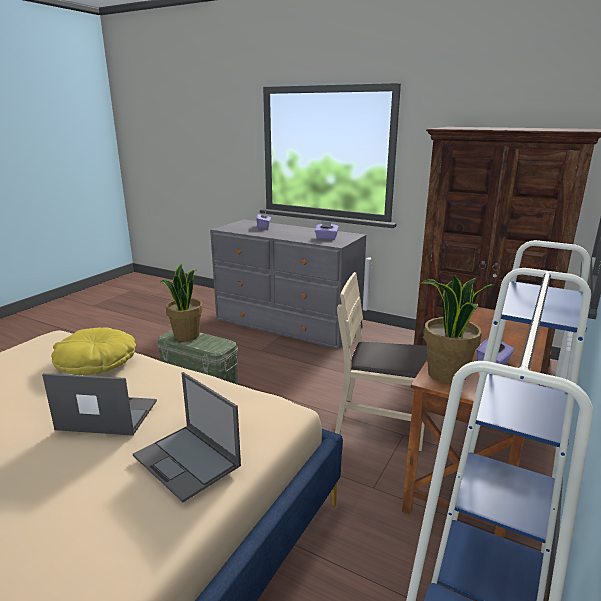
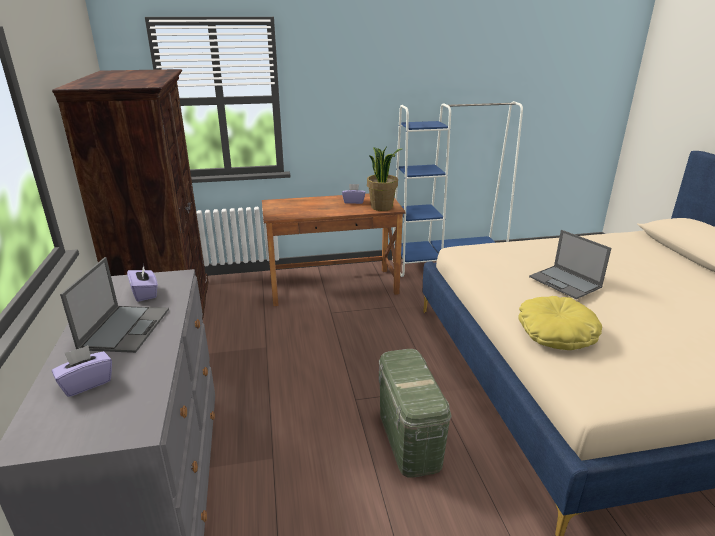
camera: 130 degrees left, 5 degrees up
laptop [133,372,241,502] -> laptop moved to [60,257,169,353]
potted plant [160,264,203,341] -> none
beige chair [335,272,427,451] -> none

